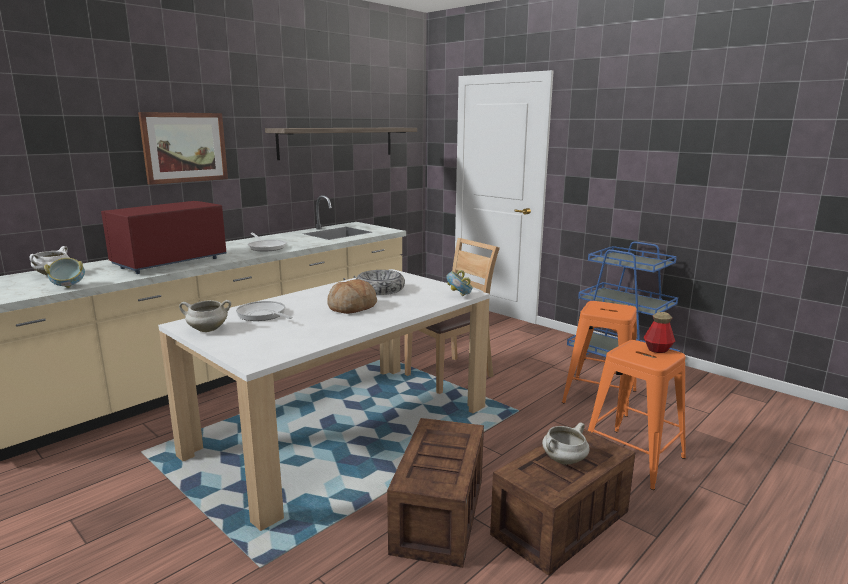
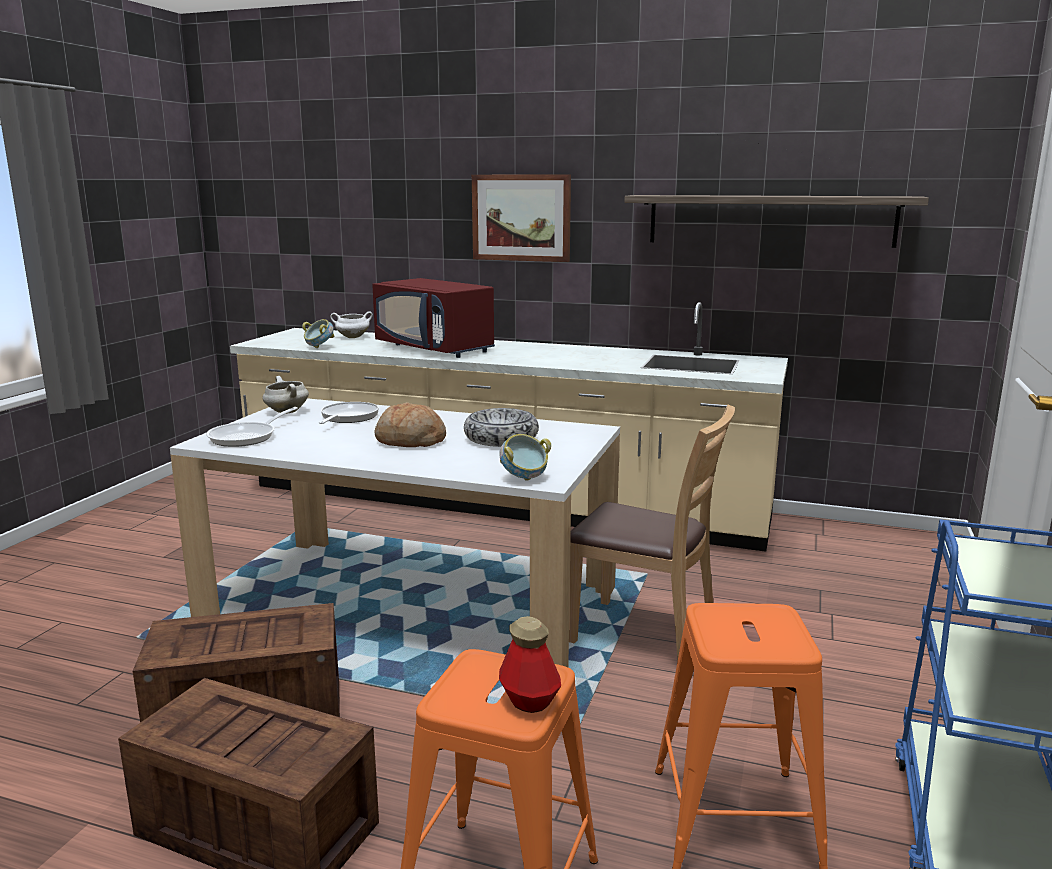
camera: 65 degrees right, 0 degrees up
red microwave [101,201,227,274] -> red microwave turned 150 degrees counterclockwise [372,278,495,358]
frying pan [248,233,286,252] -> frying pan moved to [206,407,298,447]
white cooking pot [542,422,590,465] -> none

